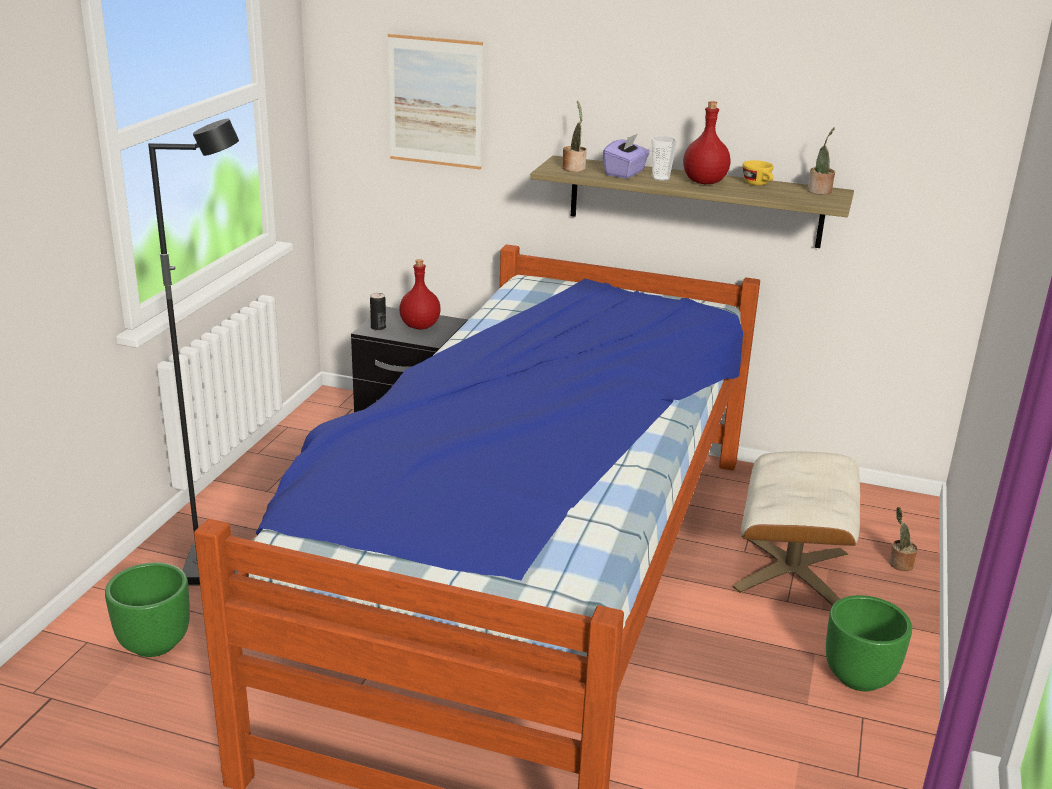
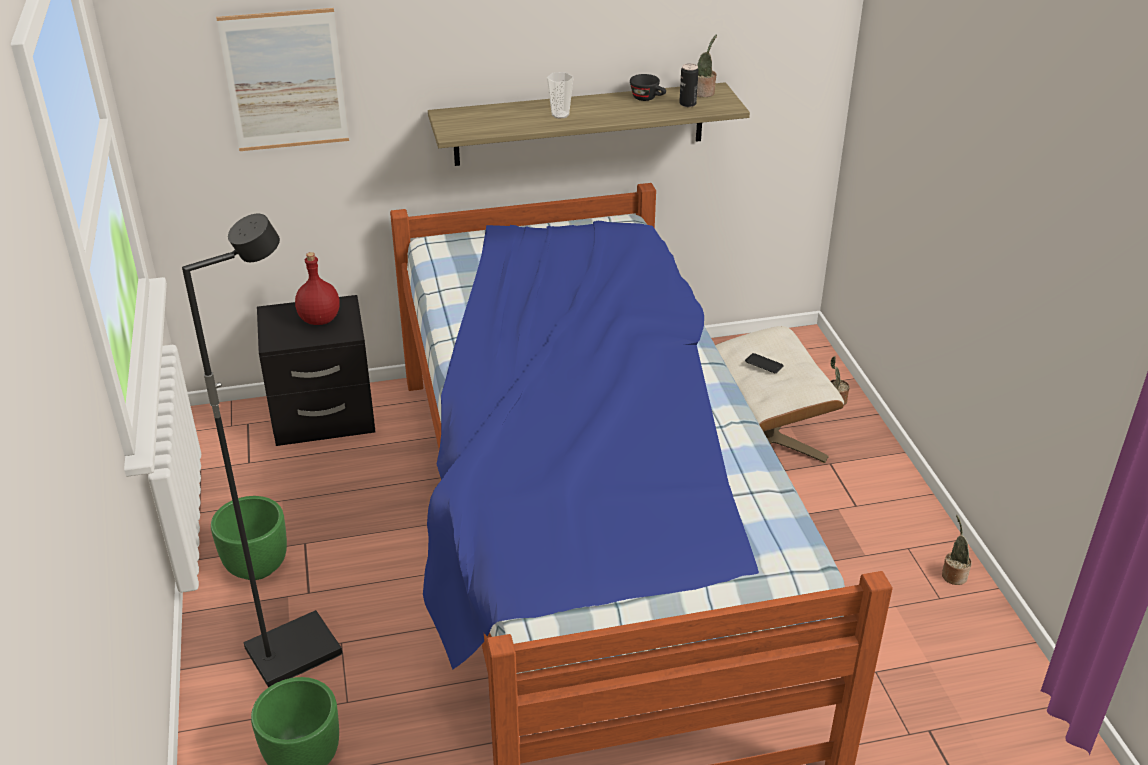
camera: 30 degrees left, 10 degrees up
can [370,293,386,331] -> can moved to [679,63,698,107]
potted plant [562,101,587,172] -> potted plant moved to [942,515,972,585]
purple tissue box [603,134,650,179] -> none
red bottle [683,101,730,184] -> none
yellow cup [743,160,774,186] -> black cup [630,74,666,101]
green planter [826,595,912,691] -> green planter moved to [211,496,287,580]
none -> phone [745,353,784,373]

